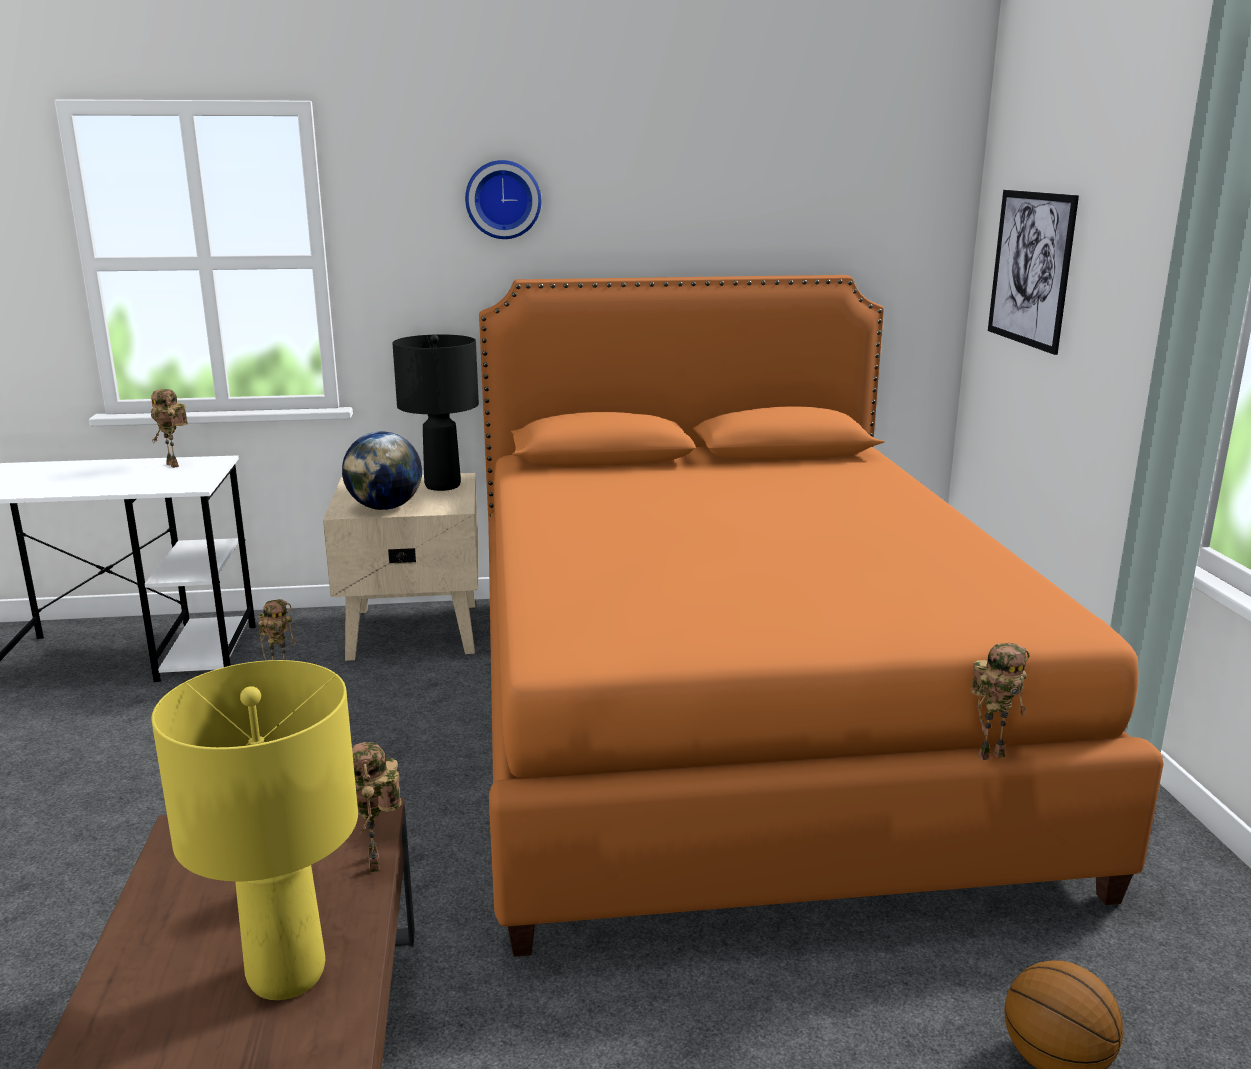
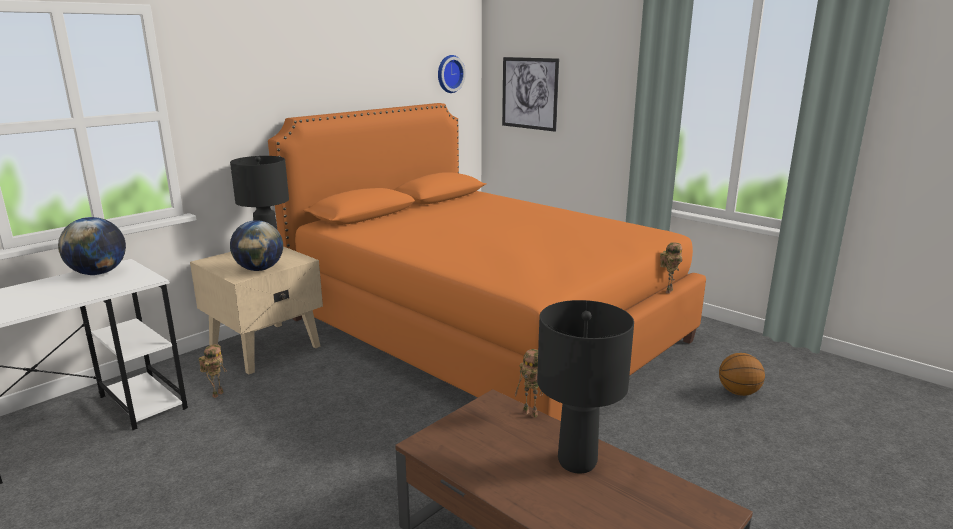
camera: 40 degrees left, 0 degrees up
toy robot [151,389,188,468] -> globe [58,217,126,275]
yellow table lamp [151,660,358,1000] -> black table lamp [537,300,634,473]
wall clock [465,160,541,239] -> wall clock moved to [438,55,466,93]

